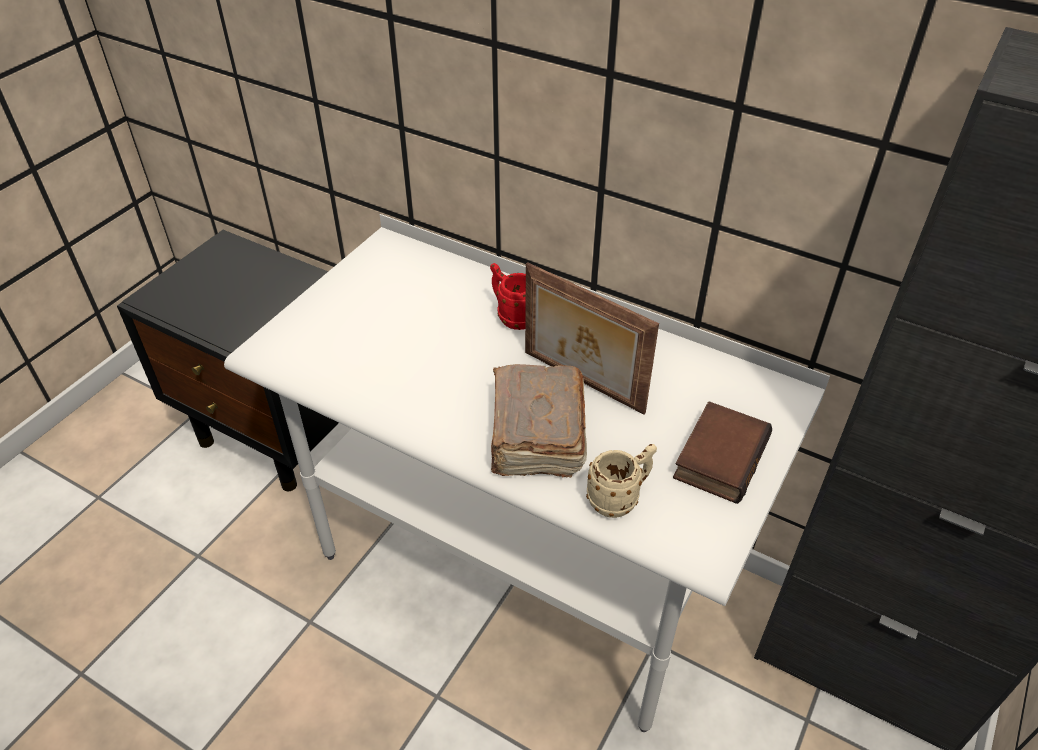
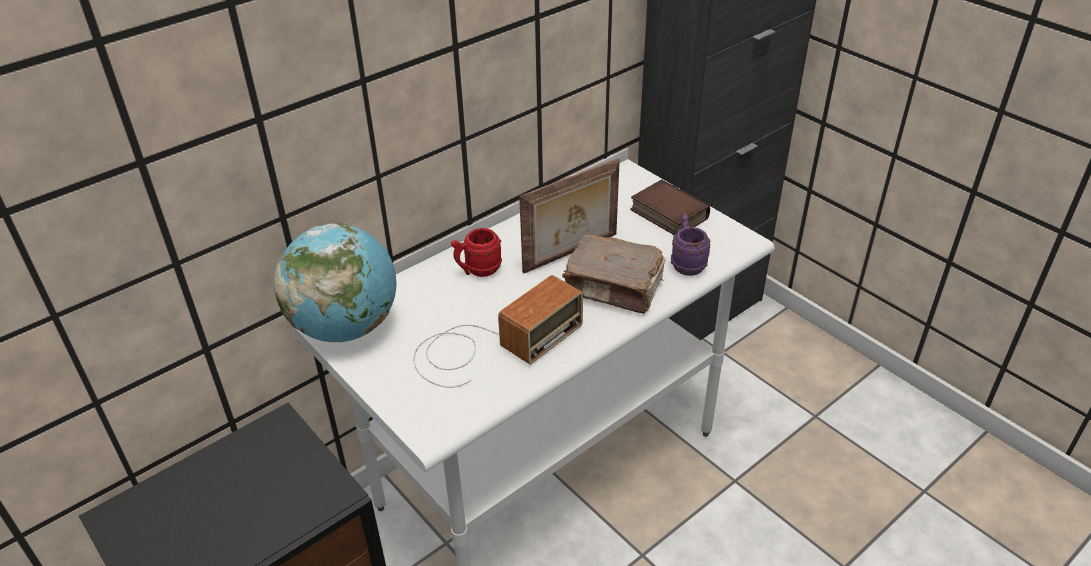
camera: 70 degrees left, 5 degrees down
beige mug [586,444,657,518] -> purple mug [671,214,711,276]
none -> globe [274,223,396,342]
none -> radio [413,275,583,388]

